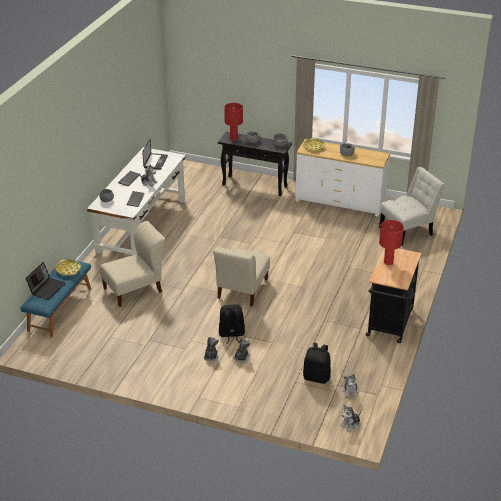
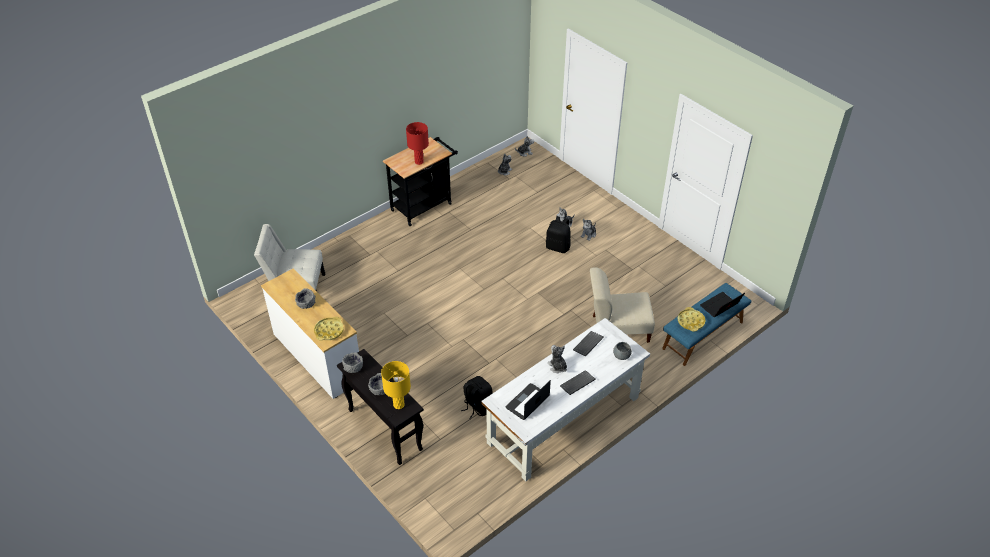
camera: 150 degrees left, 10 degrees up
beige chair [213,247,270,306] -> none
red table lamp [224,103,243,141] -> yellow table lamp [381,361,411,409]
black backpack [303,343,331,384] -> black backpack moved to [461,376,493,419]

